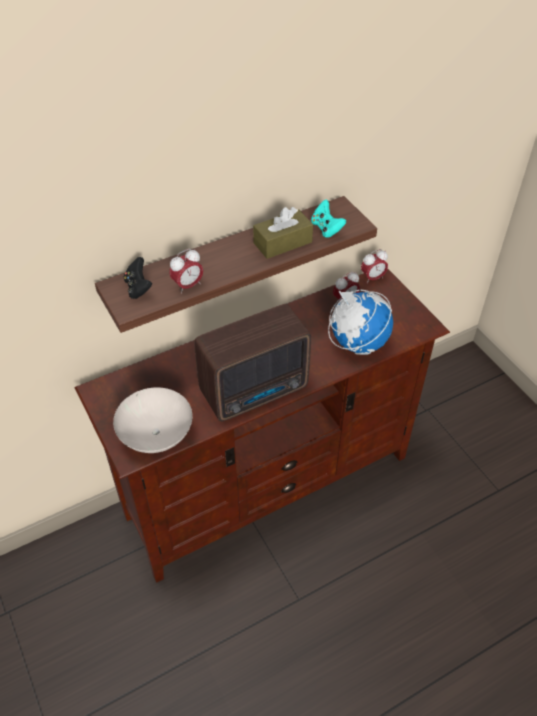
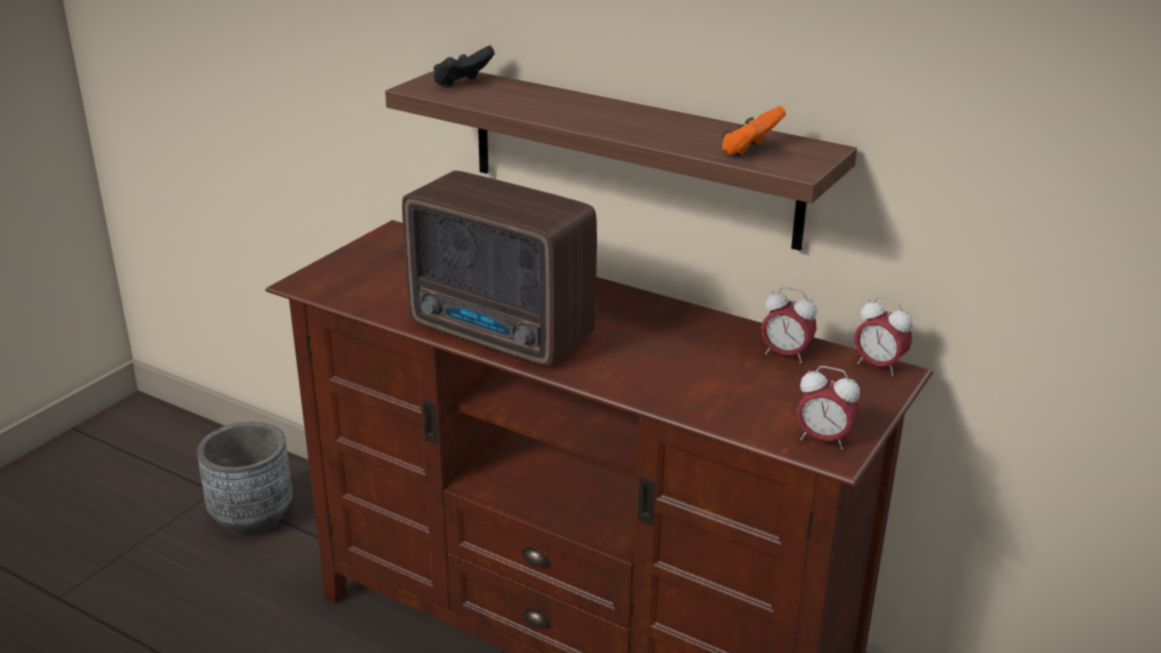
camera: 60 degrees right, 20 degrees down
white bowl [113,387,193,453] -> none
alarm clock [170,249,203,294] -> alarm clock moved to [796,366,860,450]
brown tissue box [253,207,313,259] -> none
turquoise game controller [311,199,346,238] -> orange game controller [722,106,786,156]
globe [328,290,393,355] -> none
none -> grey planter [197,422,293,536]

